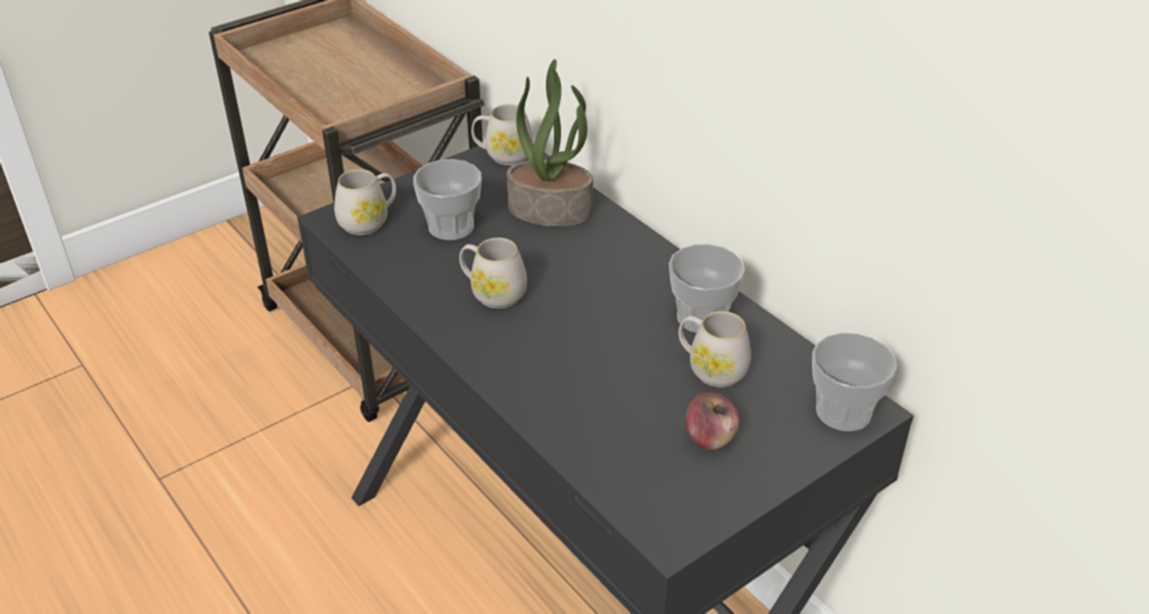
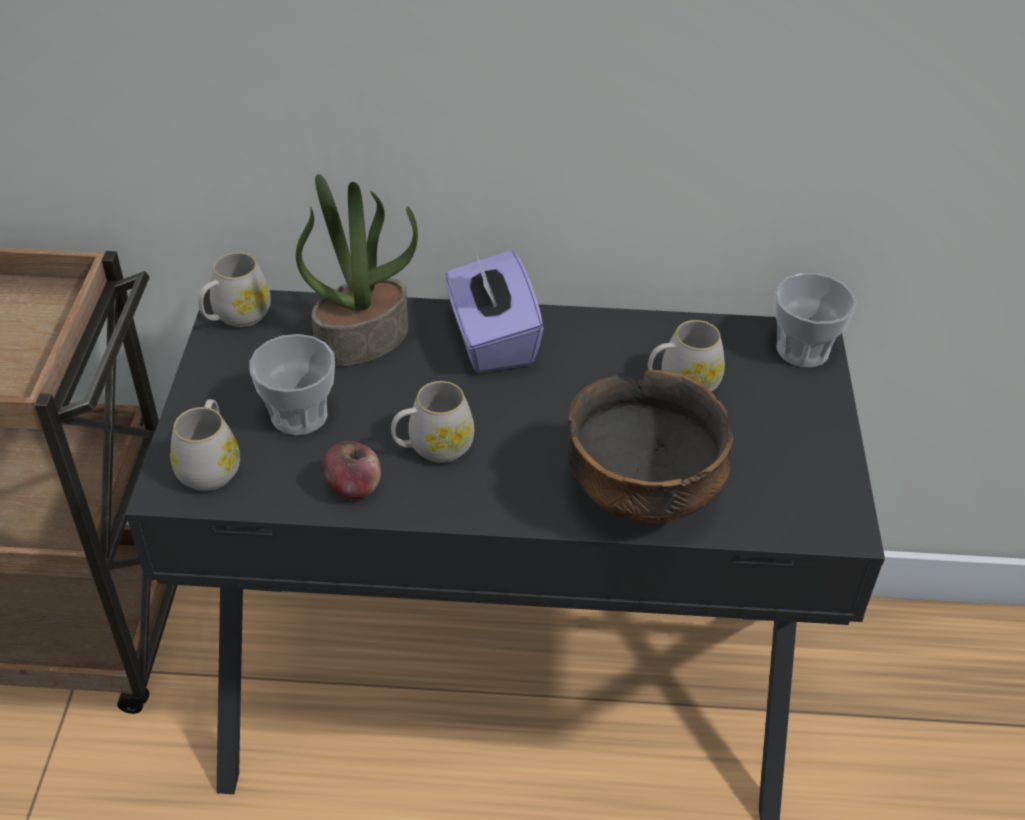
camera: 50 degrees left, 5 degrees up
cup [669,244,745,333] -> none
apple [685,392,739,450] -> apple moved to [322,441,381,499]
none -> purple tissue box [445,250,544,373]
none -> bowl [567,370,733,523]

